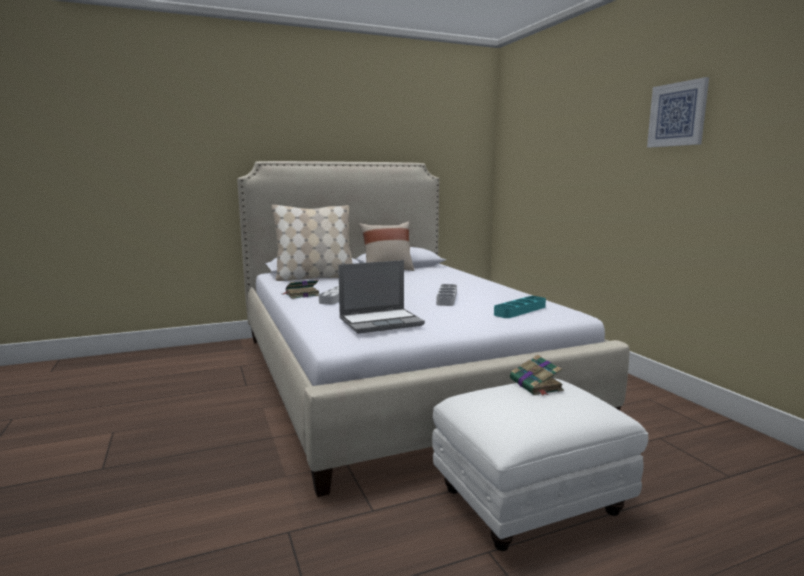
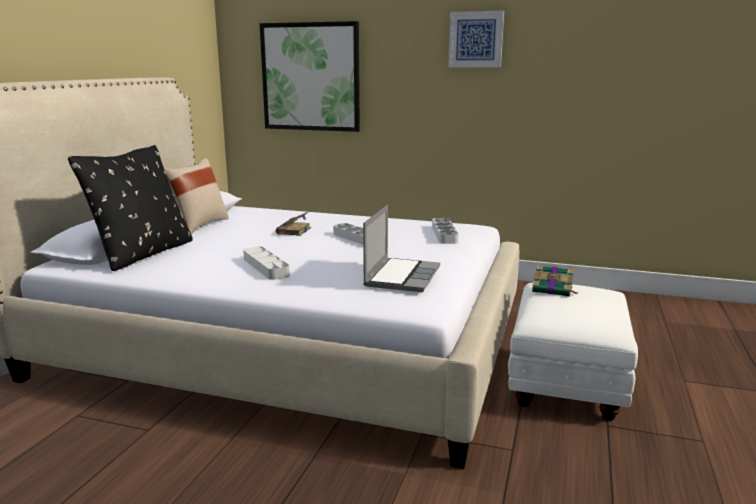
camera: 50 degrees left, 5 degrees up
beige pillow [271,205,353,281] -> black pillow [68,145,193,271]
book [282,280,319,299] -> book moved to [276,212,311,236]
turquoise tray [494,296,546,318] -> grey tray [432,218,459,244]
none -> picture [260,21,360,132]

